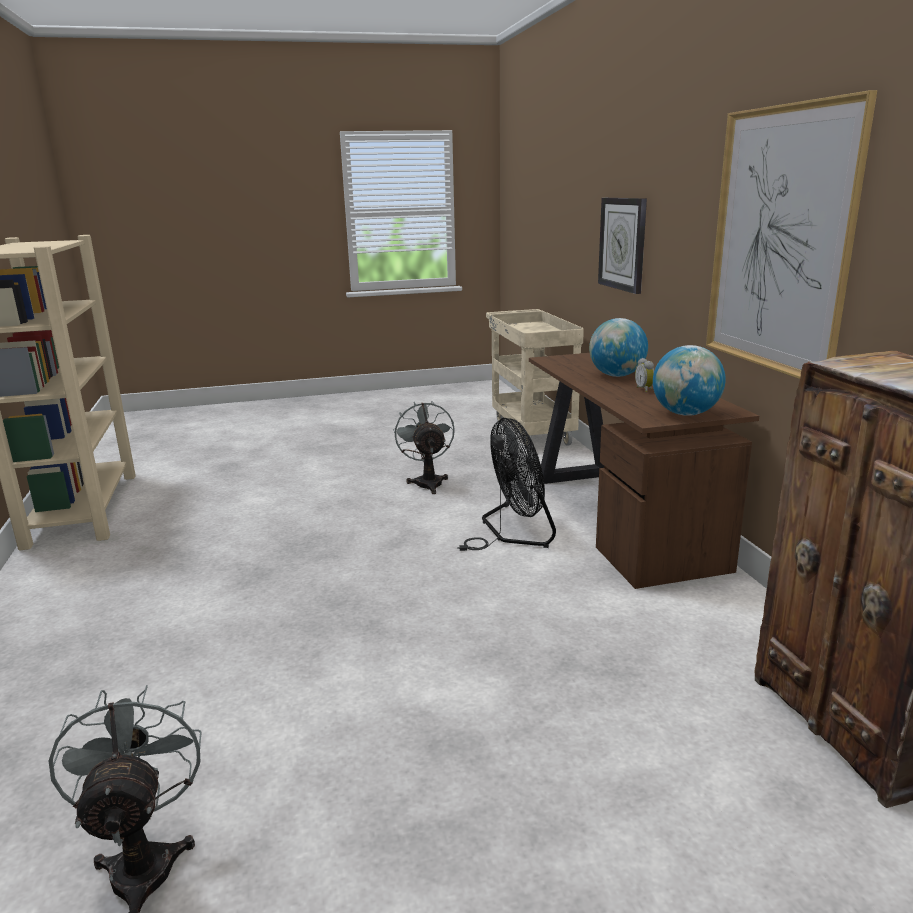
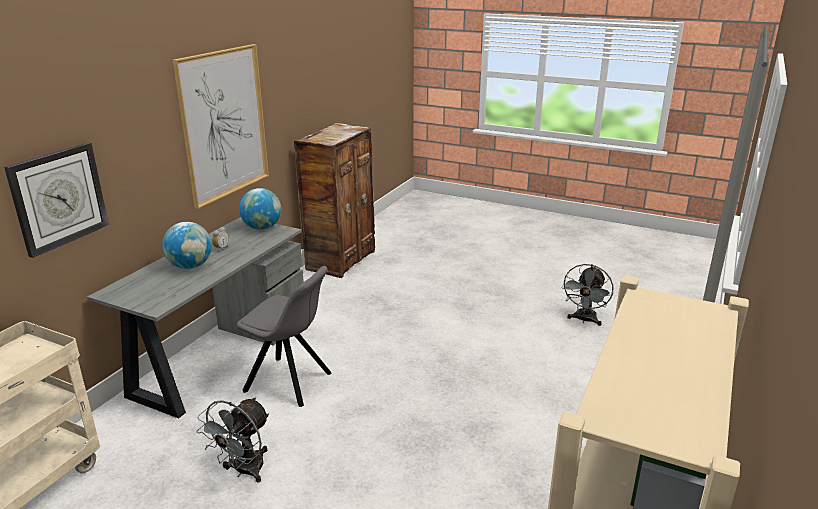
camera: 140 degrees left, 5 degrees up
black fan [457,418,556,551] -> grey chair [237,266,332,407]
brown desk [529,353,759,589] -> grey desk [87,217,304,419]

